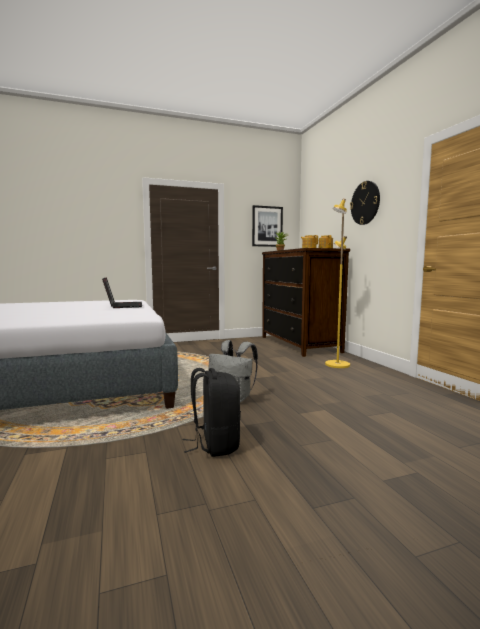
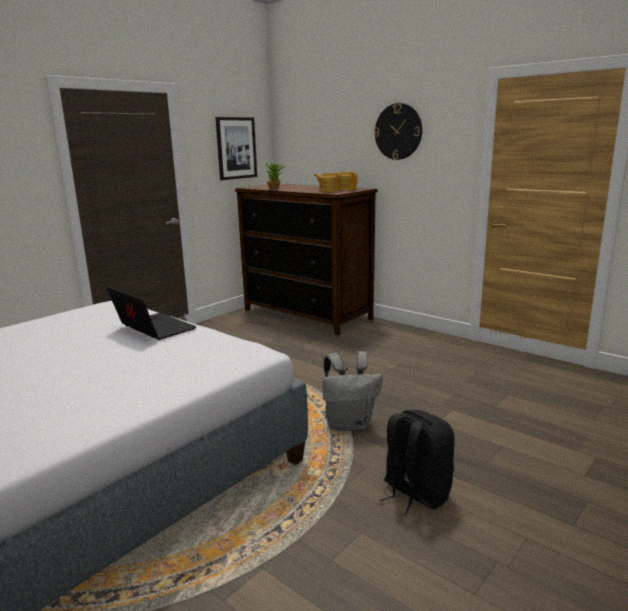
camera: 30 degrees left, 10 degrees up
yellow floor lamp [325,198,350,368] -> none

